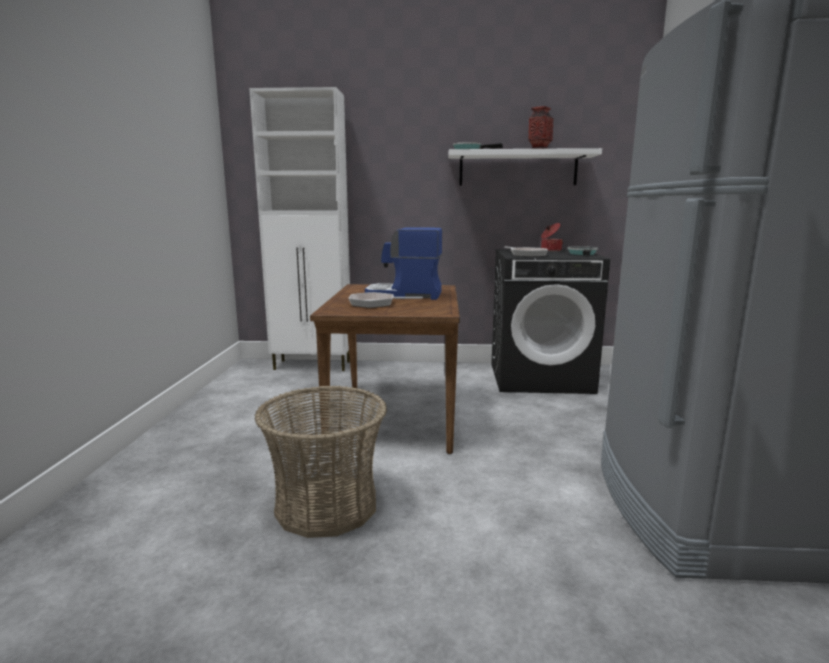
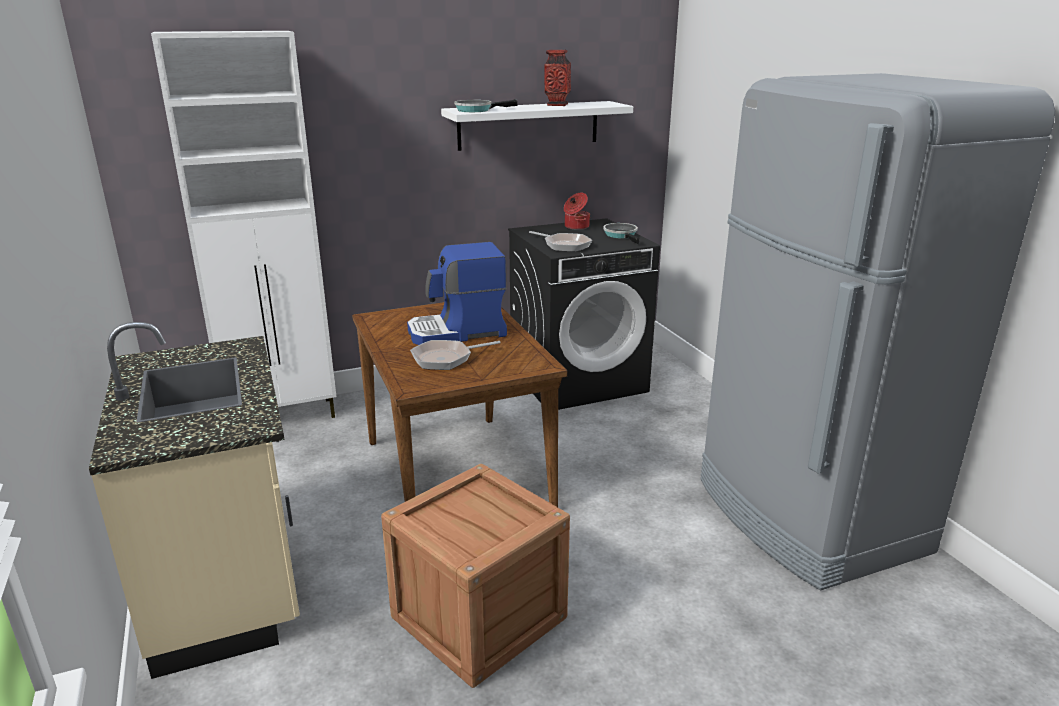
camera: 25 degrees left, 10 degrees up
basket [255,385,387,538] -> crate [381,464,570,688]
none -> beige counter [89,322,300,679]

